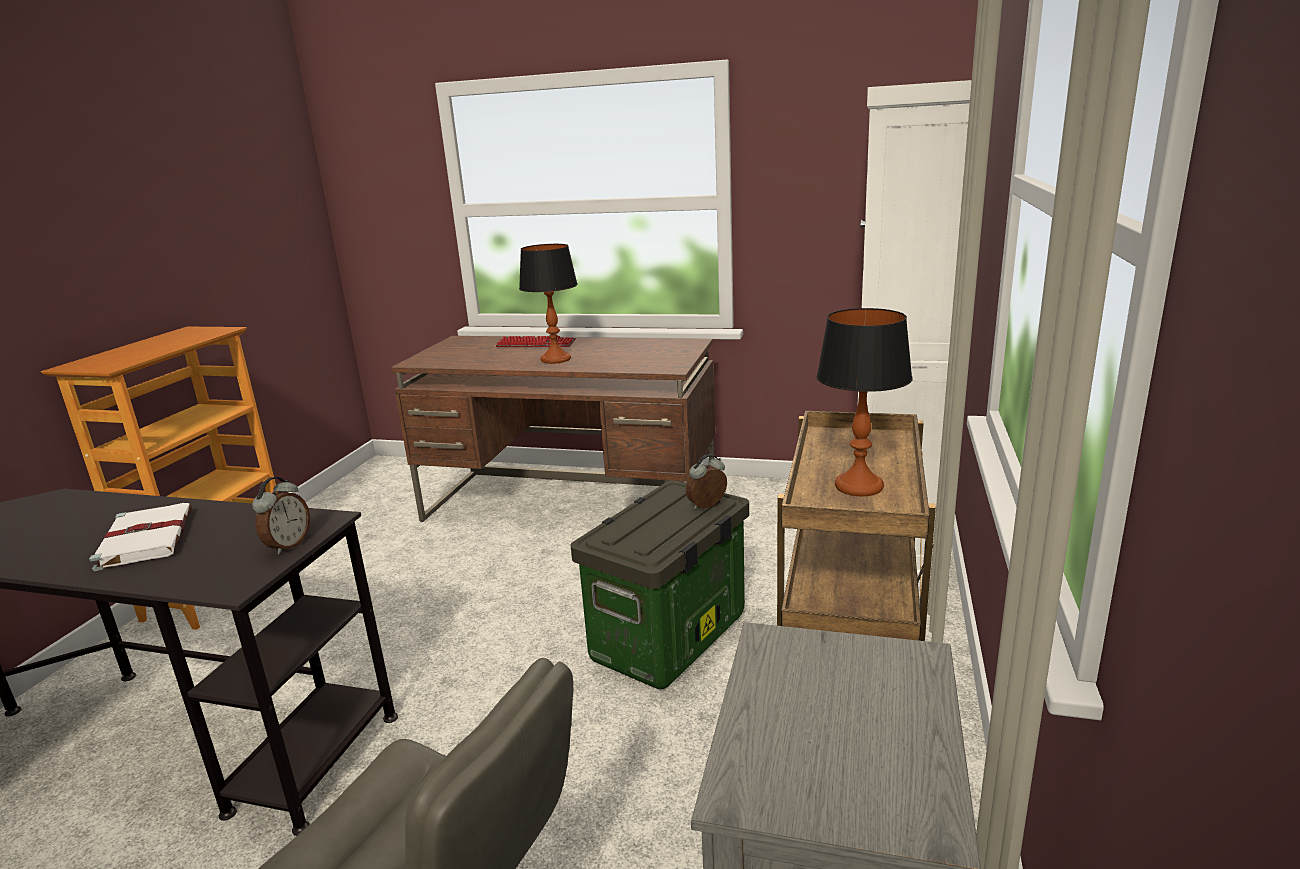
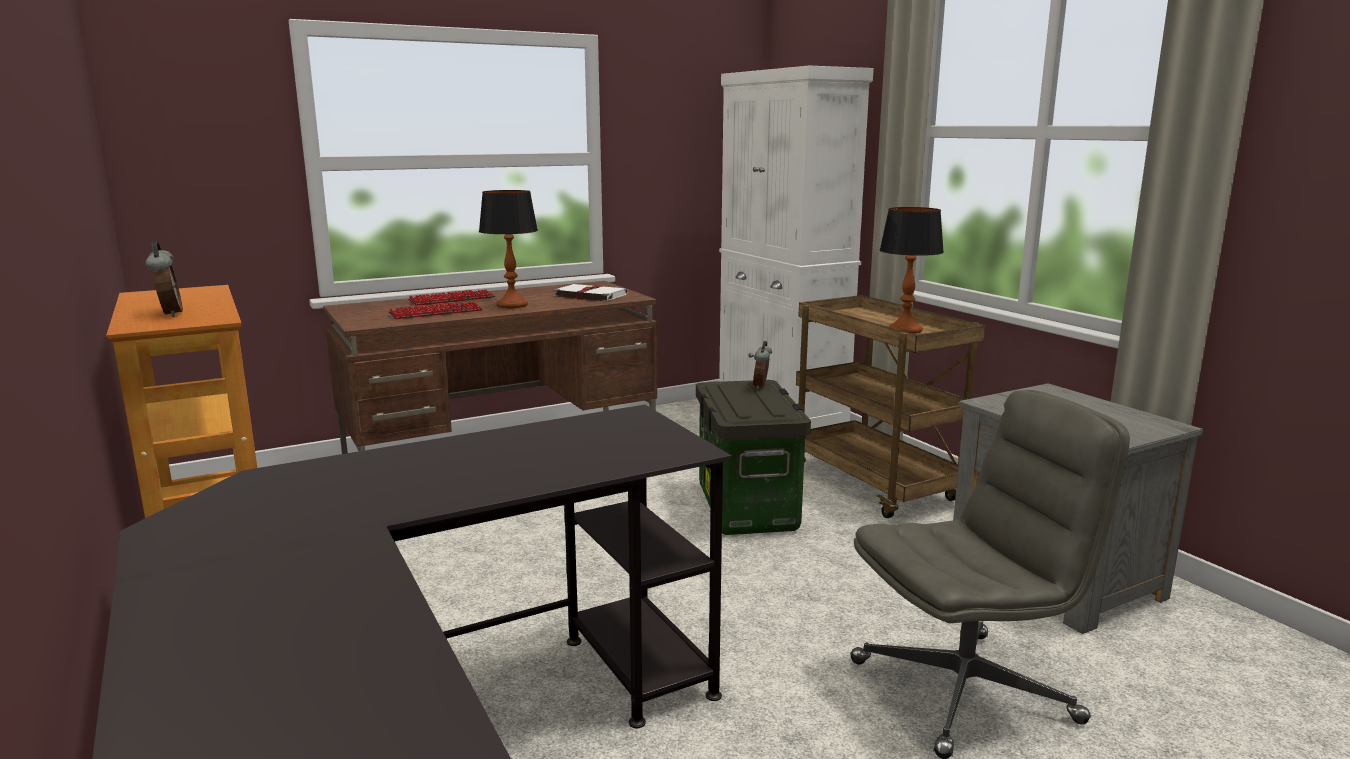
camera: 45 degrees left, 5 degrees down
white book [89,503,192,571] -> white book moved to [554,284,628,302]
alarm clock [252,477,310,554] -> alarm clock moved to [146,241,183,317]
none -> keyboard [389,302,483,319]

